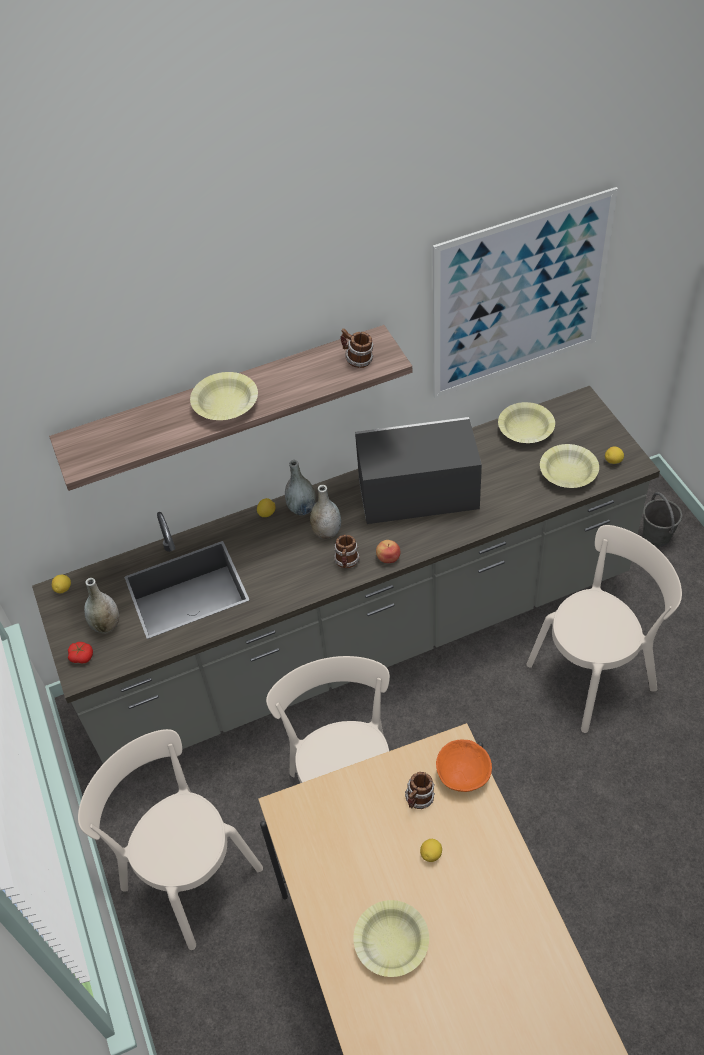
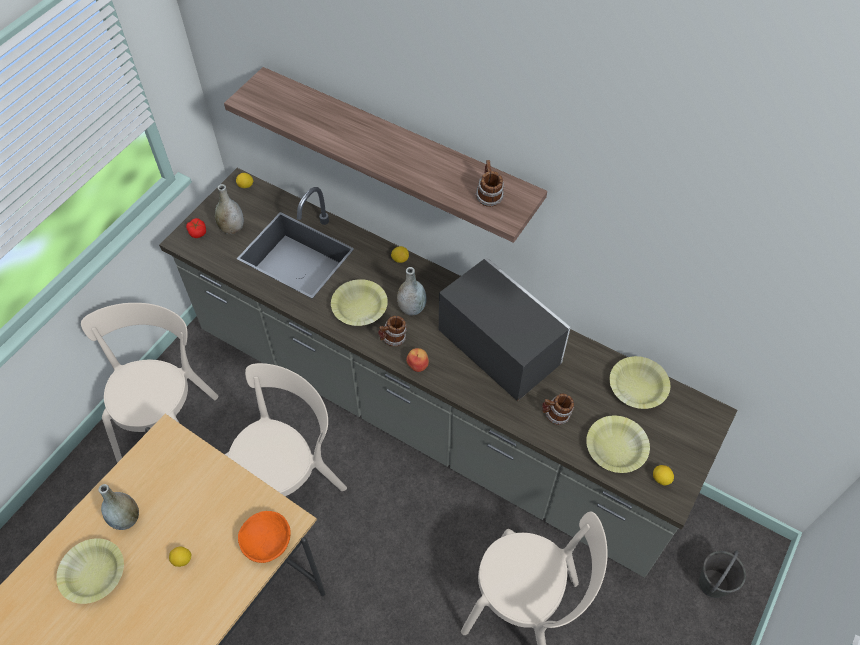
camera: 50 degrees right, 5 degrees up
yellow bowl [190,372,258,420] -> yellow bowl moved to [331,279,388,326]
grey vase [285,460,316,516] -> grey vase moved to [98,484,139,530]
mug [405,772,435,809] -> mug moved to [542,394,574,425]
picture [433,187,618,398] -> none

